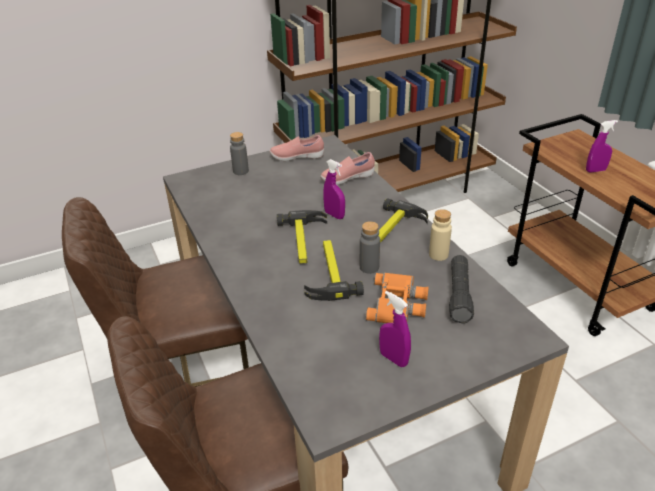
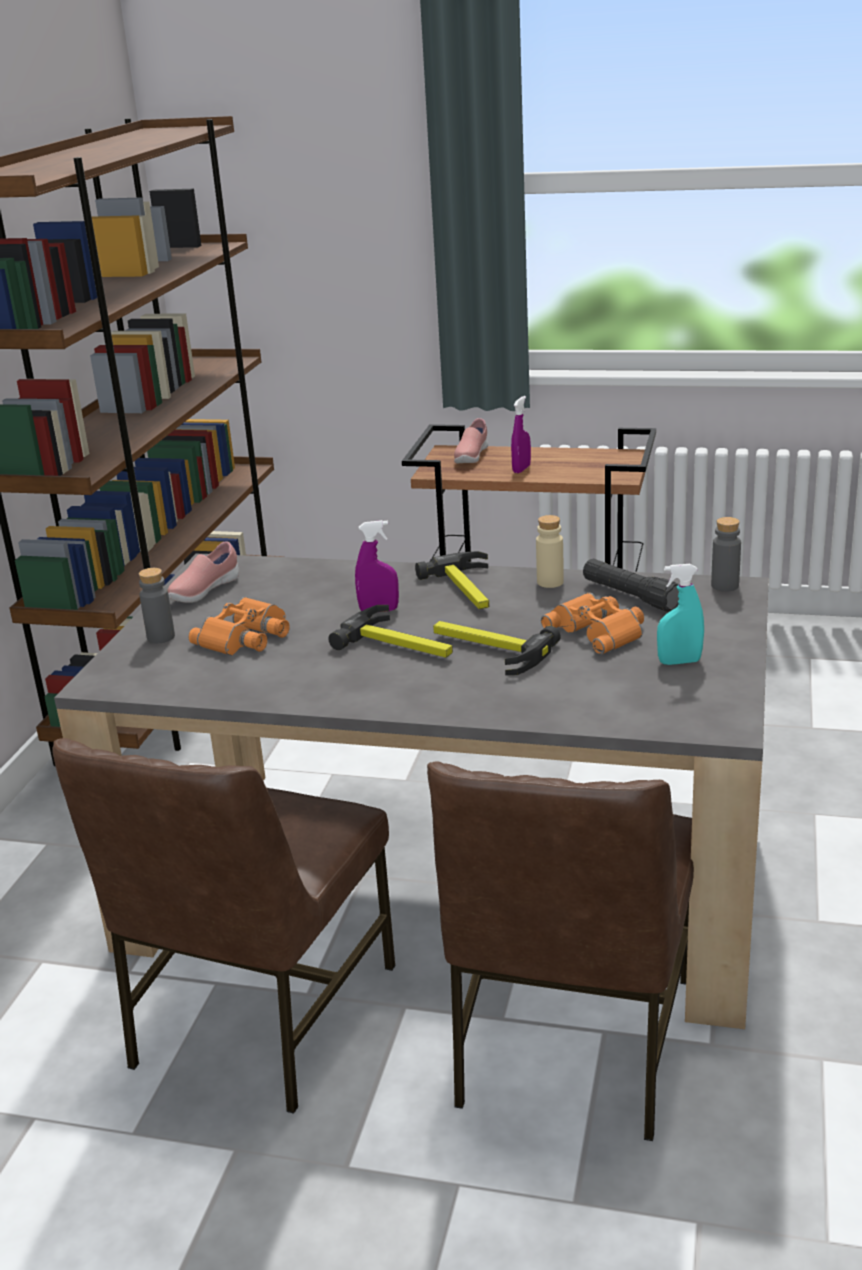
camera: 50 degrees left, 10 degrees down
pink shoe [320,152,375,185] -> pink shoe moved to [454,418,488,463]
grey bottle [360,221,380,274] -> grey bottle moved to [711,517,741,592]
purple spray bottle [379,291,411,367] -> turquoise spray bottle [657,564,704,665]
none -> orange binoculars [188,597,290,656]

